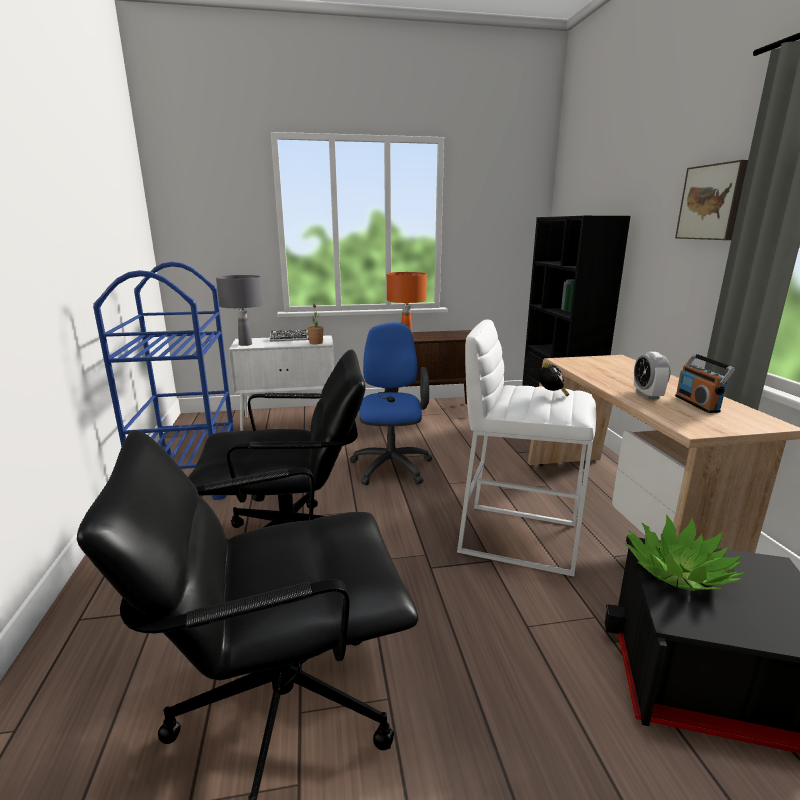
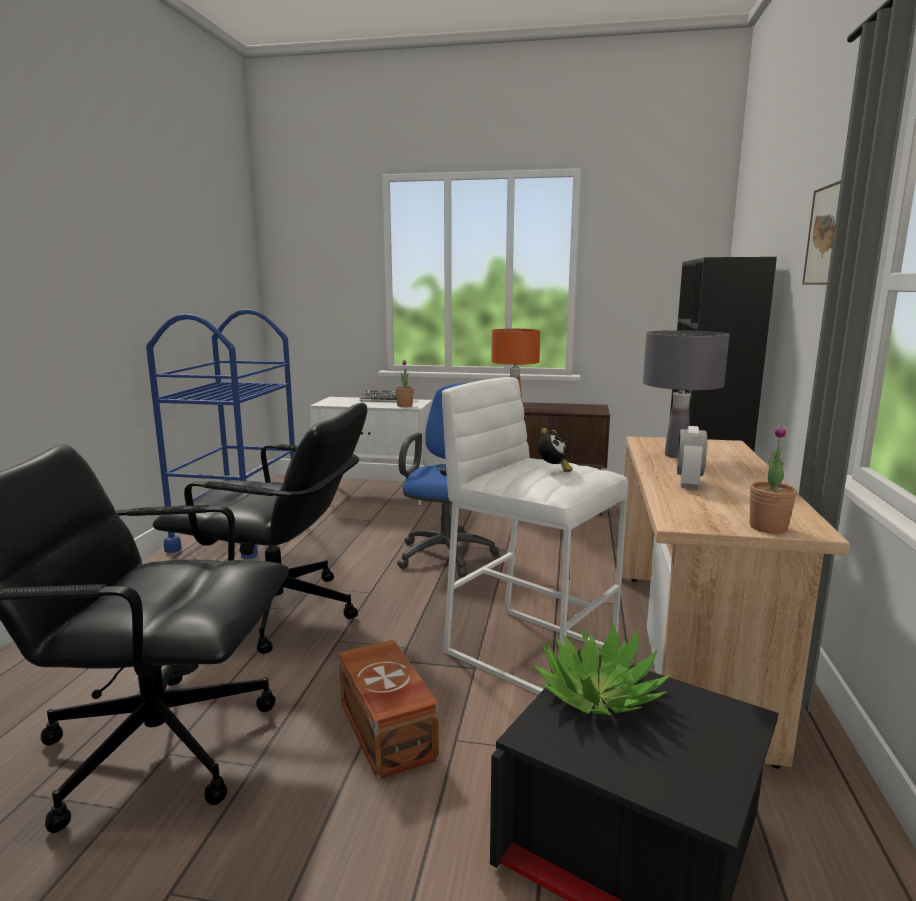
camera: 20 degrees right, 5 degrees down
grey table lamp [216,275,263,346] -> grey table lamp moved to [643,330,730,458]
radio [675,353,735,413] -> none
none -> brown storage box [339,640,439,780]
none -> potted plant [750,425,797,534]

